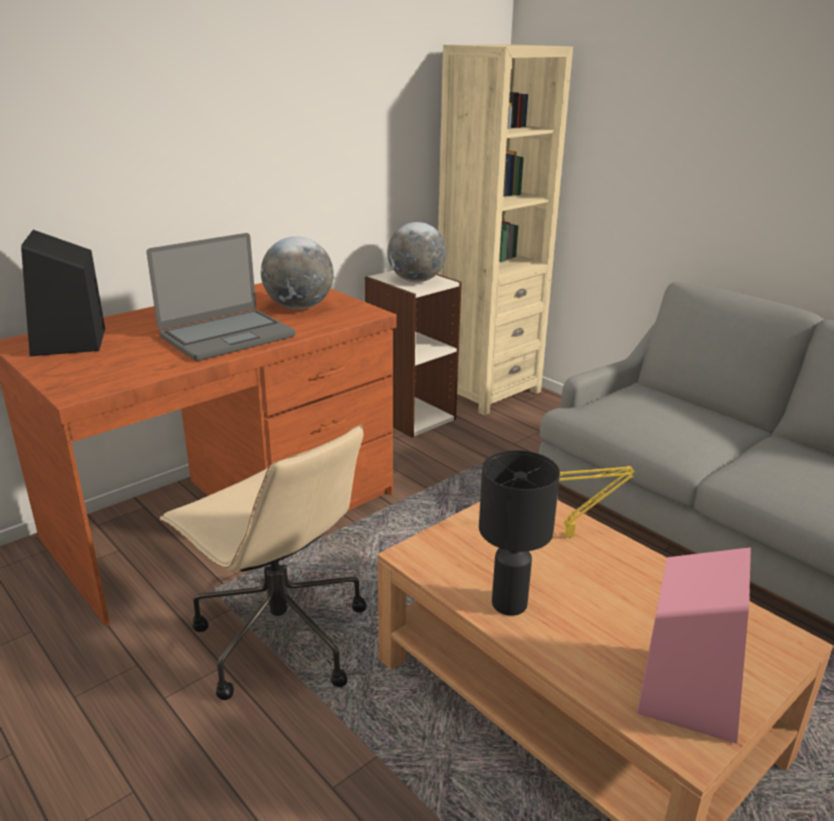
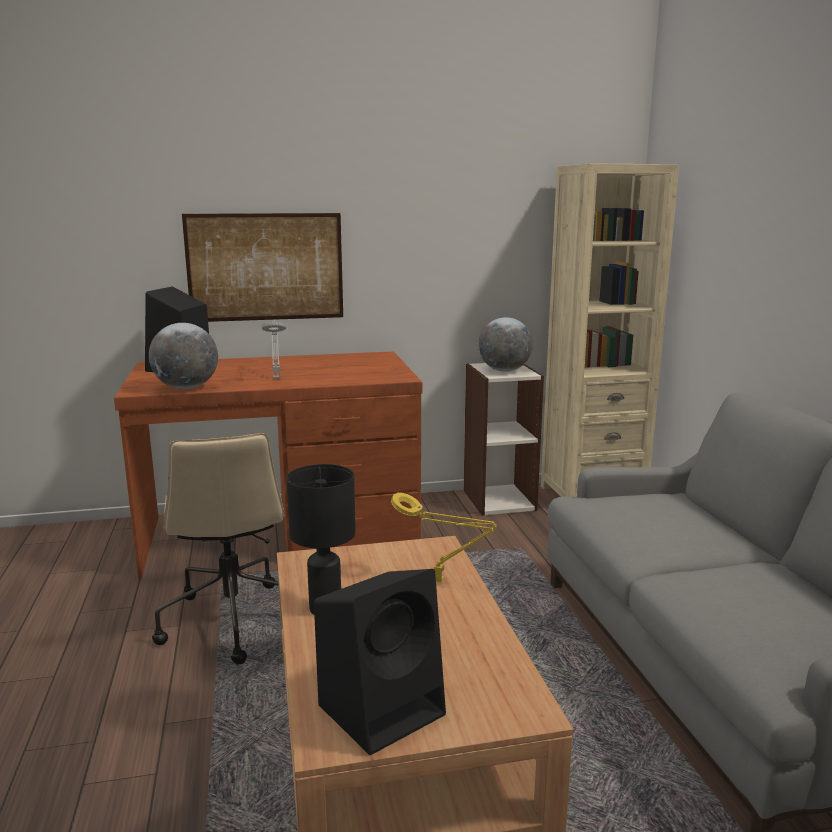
camera: 30 degrees right, 10 degrees down
laptop [147,233,296,361] -> grey table lamp [262,321,286,379]
globe [261,236,334,310] -> globe moved to [149,323,218,389]
pink speaker [637,547,751,744] -> black speaker [314,569,446,755]
none -> picture [182,213,343,322]

